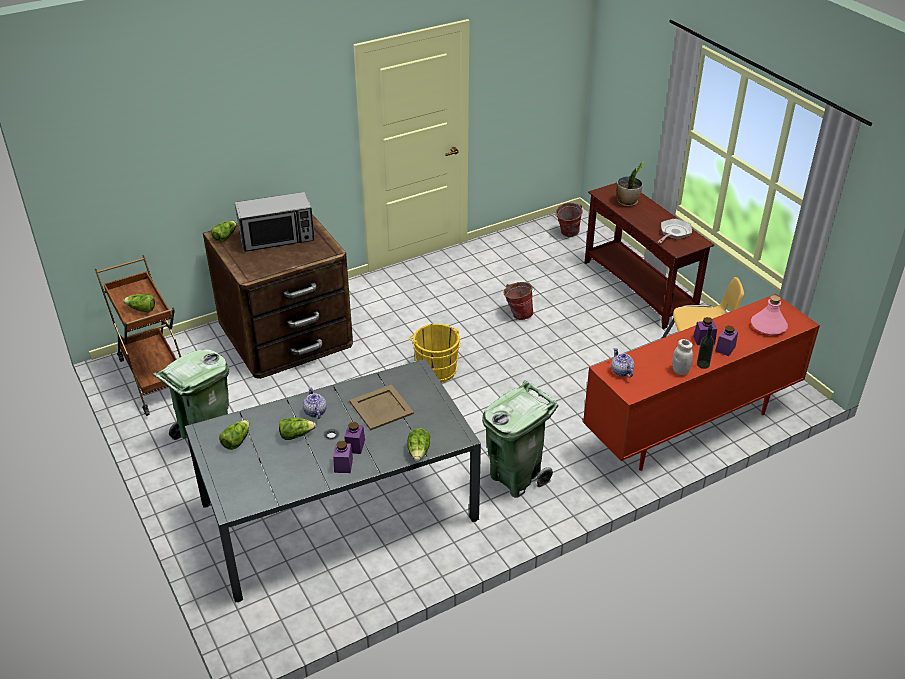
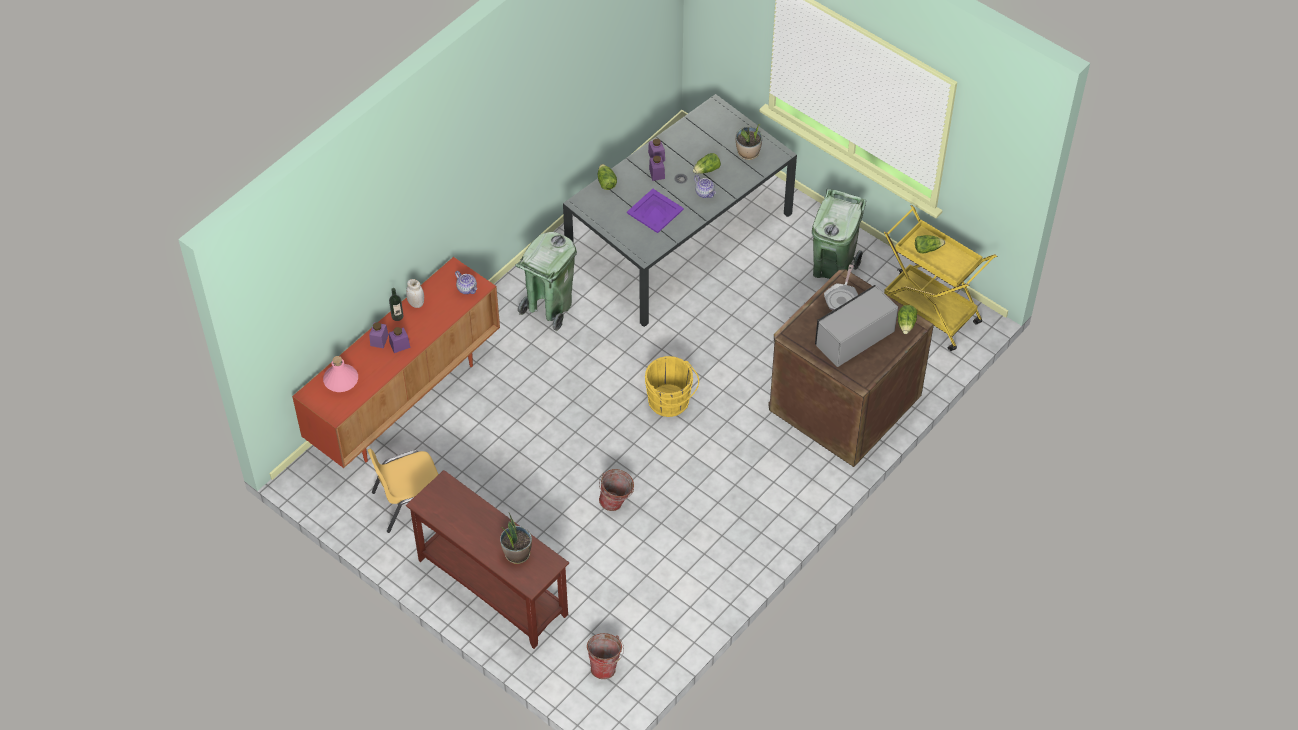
camera: 160 degrees right, 15 degrees up
brown cart [95,255,181,416] -> yellow cart [884,205,997,351]
lettuce [219,420,249,450] -> potted plant [735,124,762,160]
beige tray [349,385,414,430] -> purple tray [627,189,684,233]
frying pan [658,218,692,243] -> frying pan moved to [824,265,858,310]

